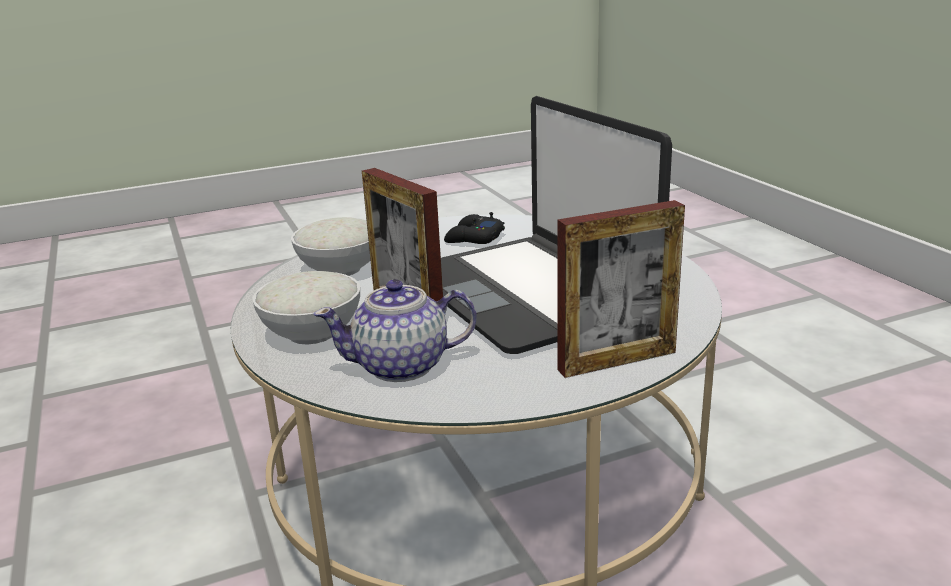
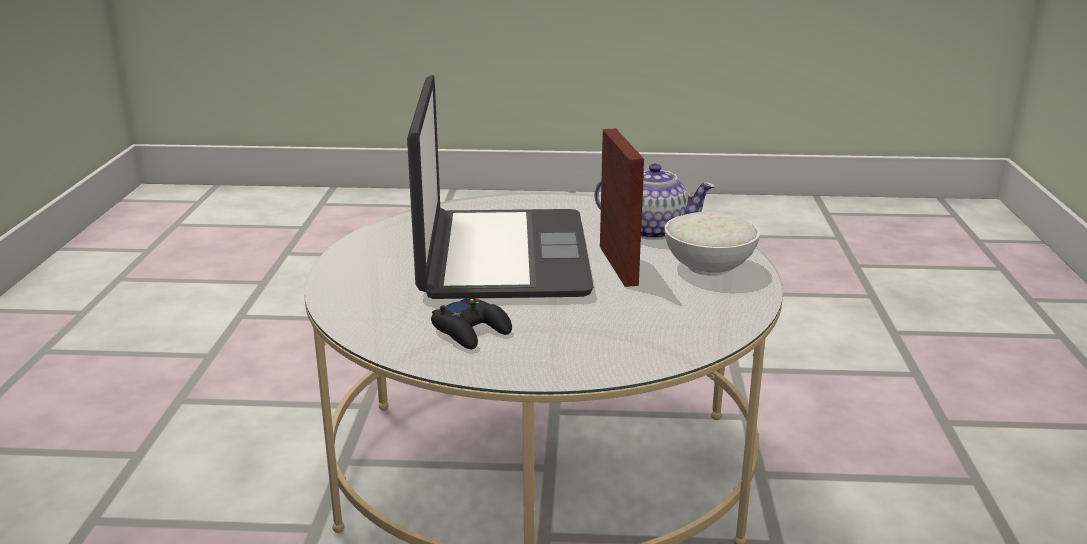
camera: 155 degrees left, 0 degrees up
white bowl [291,217,370,276] -> none
picture frame [557,200,685,378] -> none

